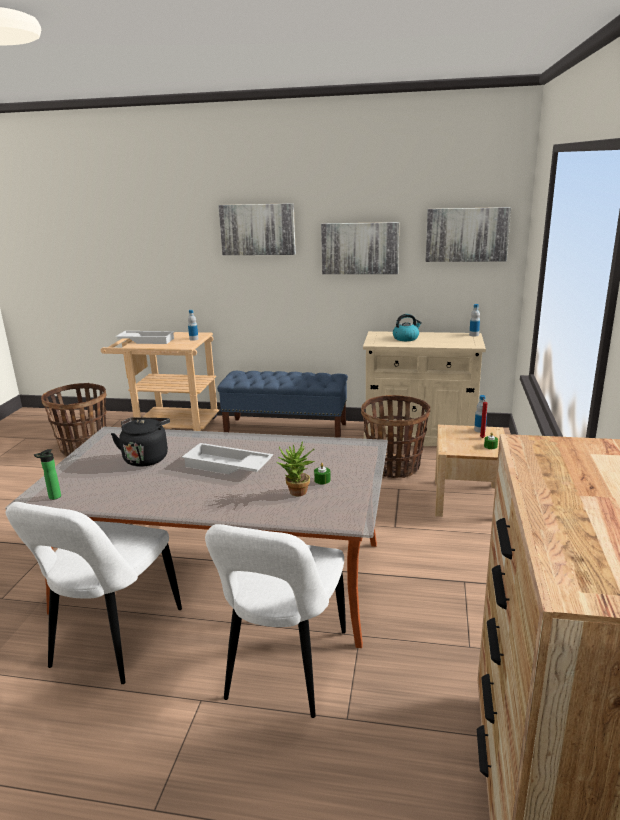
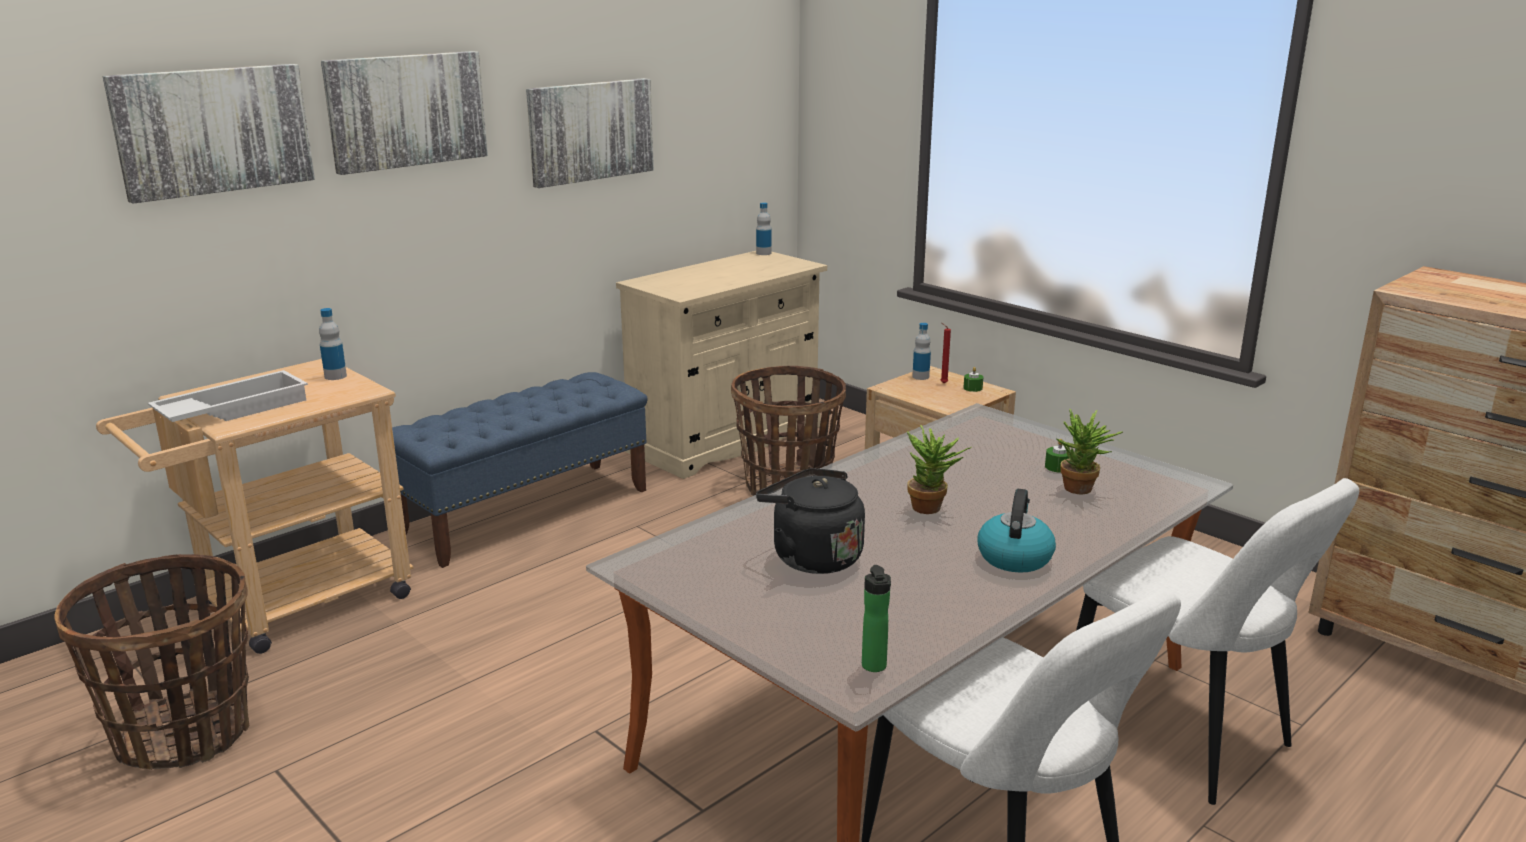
camera: 55 degrees left, 0 degrees up
white tray [182,443,273,475] -> potted plant [907,425,972,514]
kettle [393,314,422,341] -> kettle moved to [978,489,1056,572]
picture [426,207,511,262] -> picture moved to [103,64,315,204]

